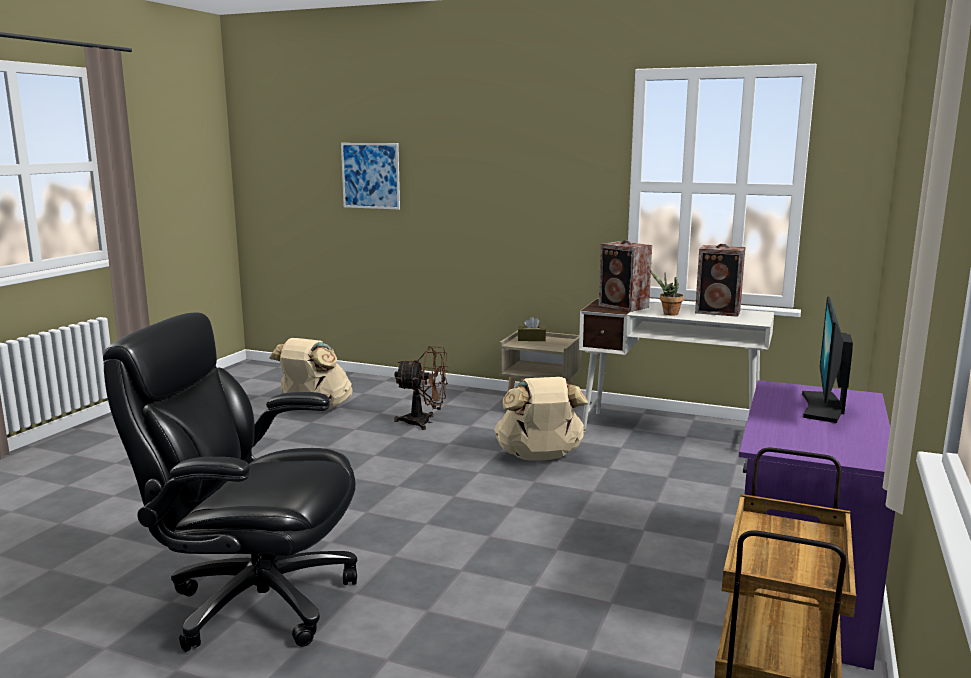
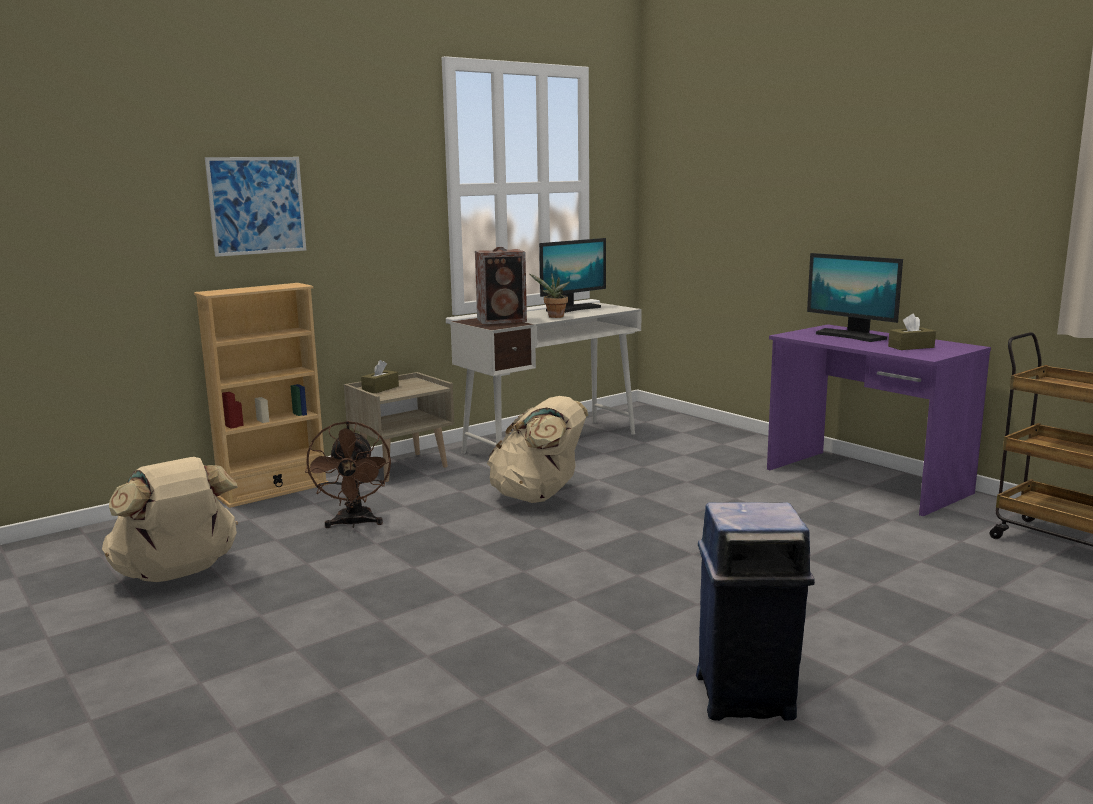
camera: 60 degrees left, 0 degrees up
black office chair [103,312,357,652] -> blue trash can [696,502,815,721]
picture [341,143,400,209] -> picture moved to [205,157,306,257]
brown fan [394,346,449,430] -> brown fan turned 135 degrees clockwise [305,421,391,528]
speaker [695,244,745,317] -> monitor [539,238,606,313]
none -> beige bookcase [194,283,329,508]
none -> brown tissue box [888,314,936,350]

